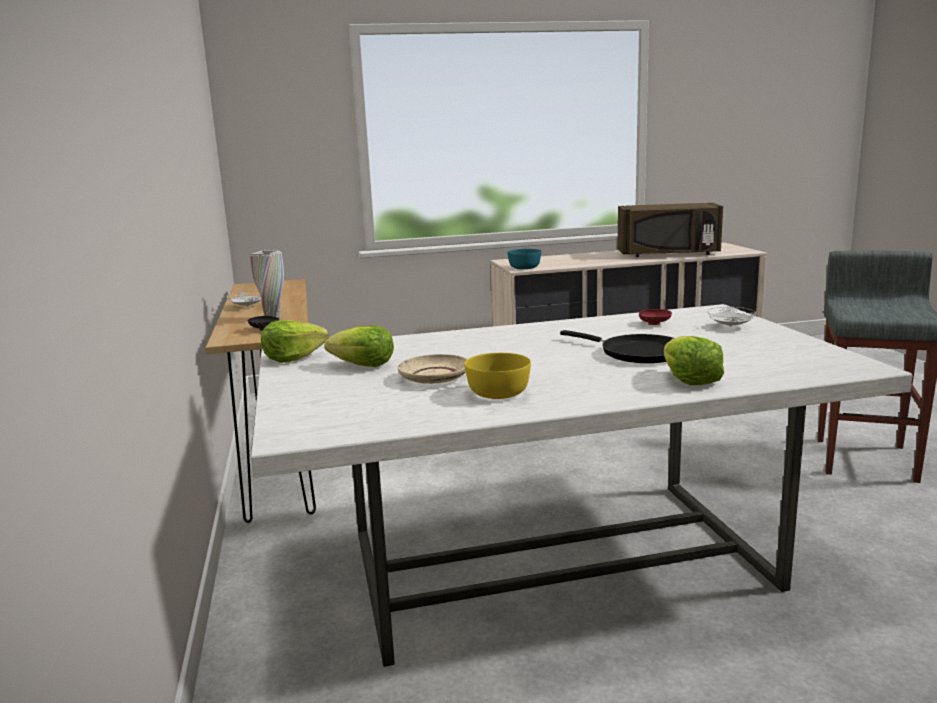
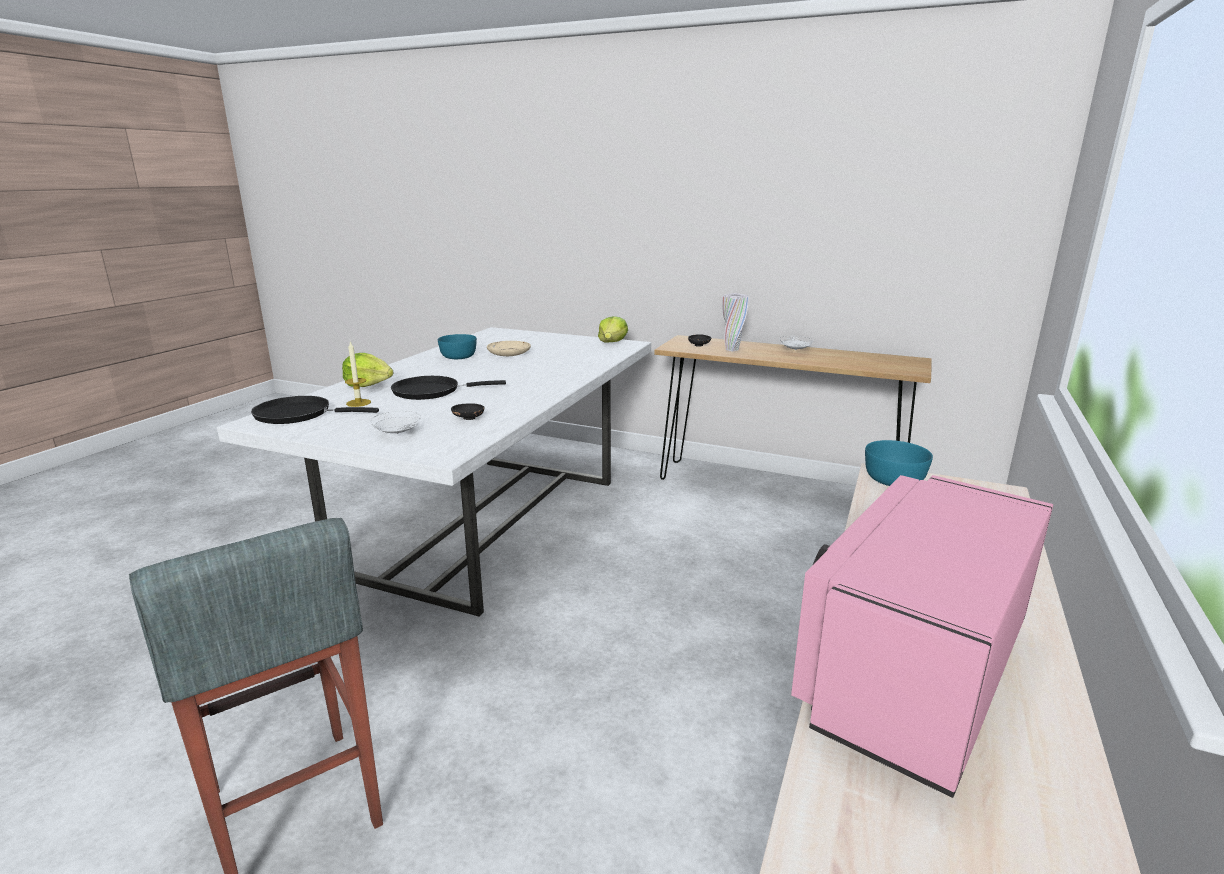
camera: 125 degrees right, 5 degrees up
lettuce [324,325,394,367] -> none
yellow bowl [465,353,531,399] -> turquoise bowl [438,334,477,359]
brown microwave [618,203,723,257] -> pink microwave [791,475,1053,798]
red bowl [639,309,672,325] -> black bowl [451,403,484,420]
none -> black frying pan [251,396,379,424]
none -> candle [345,342,371,407]

